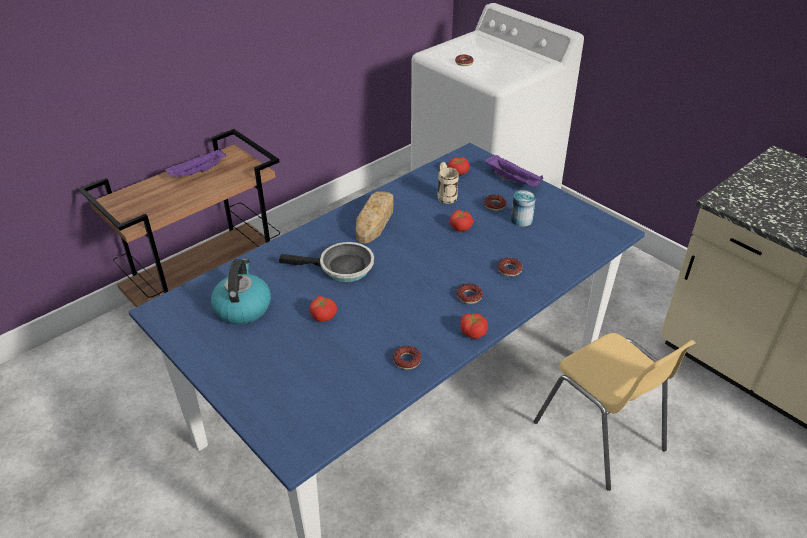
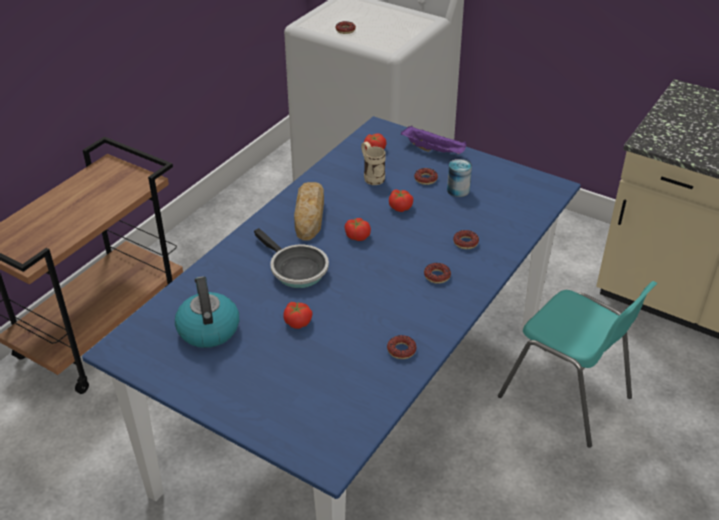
camera: 15 degrees left, 0 degrees up
purple tray [165,149,226,178] -> none
frying pan [279,242,374,282] -> frying pan turned 60 degrees clockwise [254,228,329,288]
tomato [460,313,488,339] -> tomato moved to [344,218,371,241]
yellow chair [534,333,696,491] -> turquoise chair [498,281,657,448]

